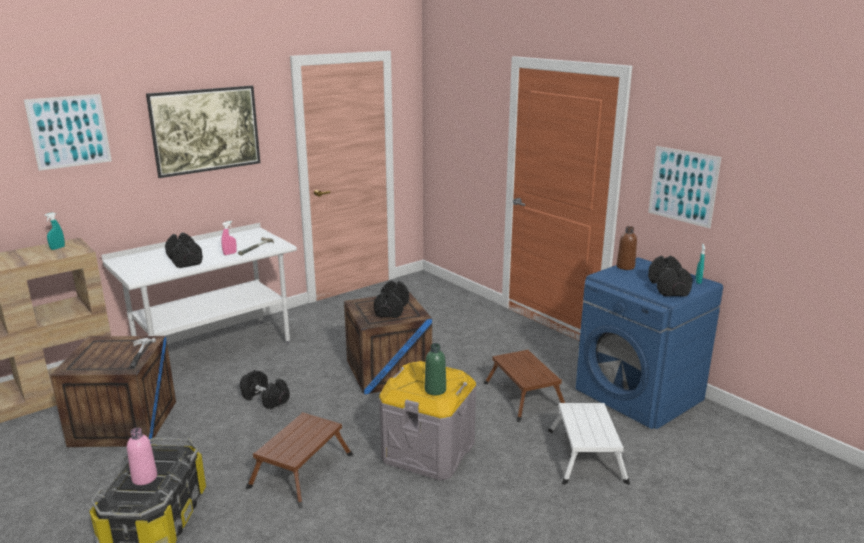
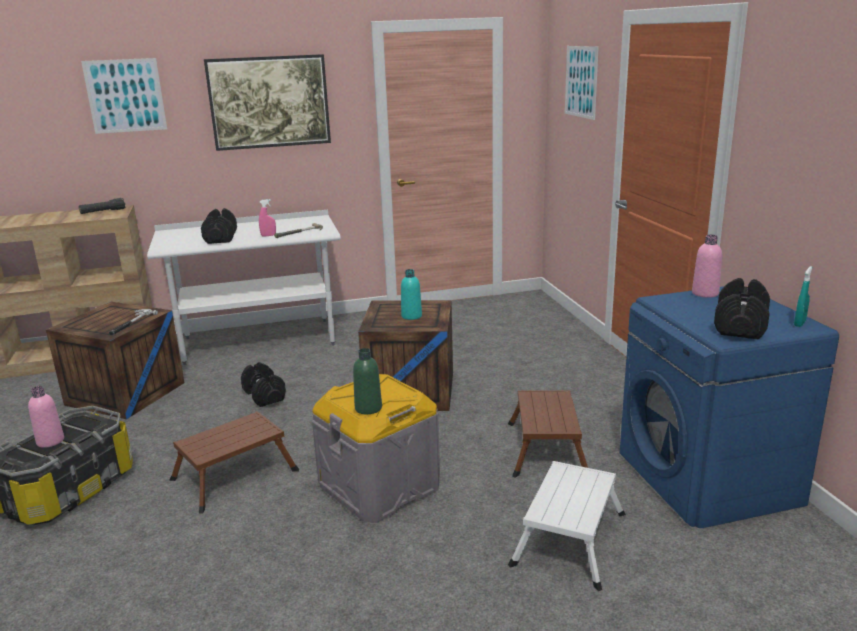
camera: 25 degrees right, 0 degrees up
turquoise spray bottle [44,212,65,250] -> black flashlight [79,198,125,214]
black dumbbell [374,280,409,318] -> turquoise bottle [401,269,422,320]
brown bottle [616,226,637,270] -> pink bottle [692,235,722,298]
picture [648,146,721,228] -> picture moved to [565,46,599,120]

